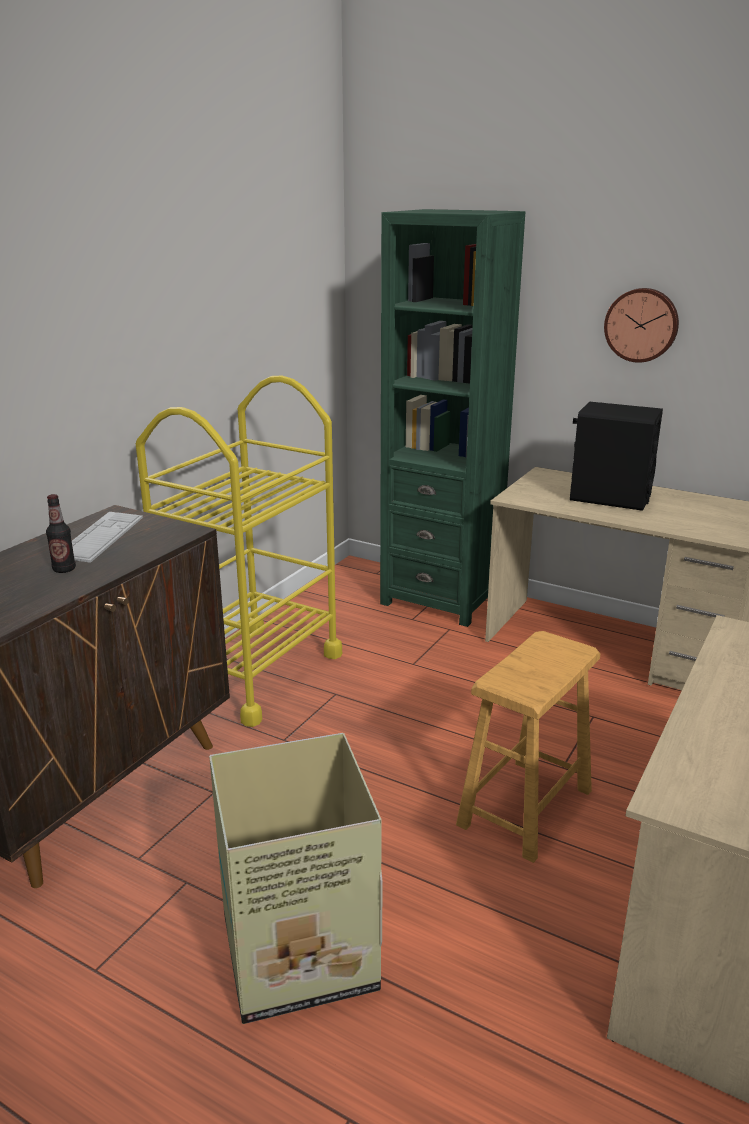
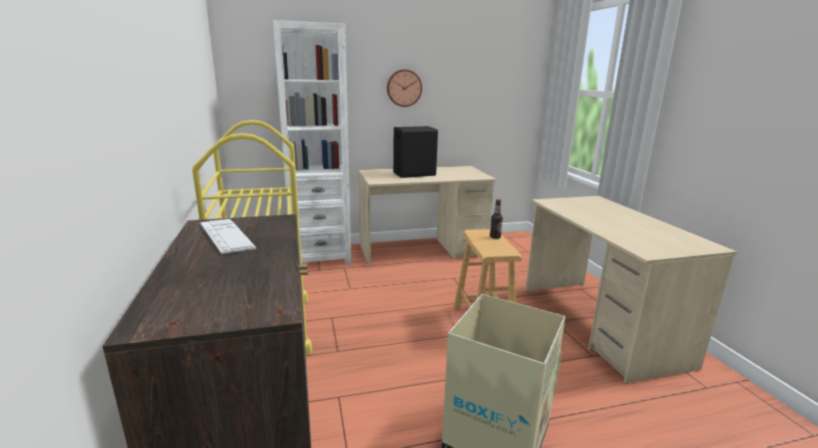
camera: 45 degrees left, 5 degrees down
bottle [46,494,76,573] -> bottle moved to [490,199,503,239]
green bookcase [380,209,525,627] -> white bookcase [273,20,351,265]

